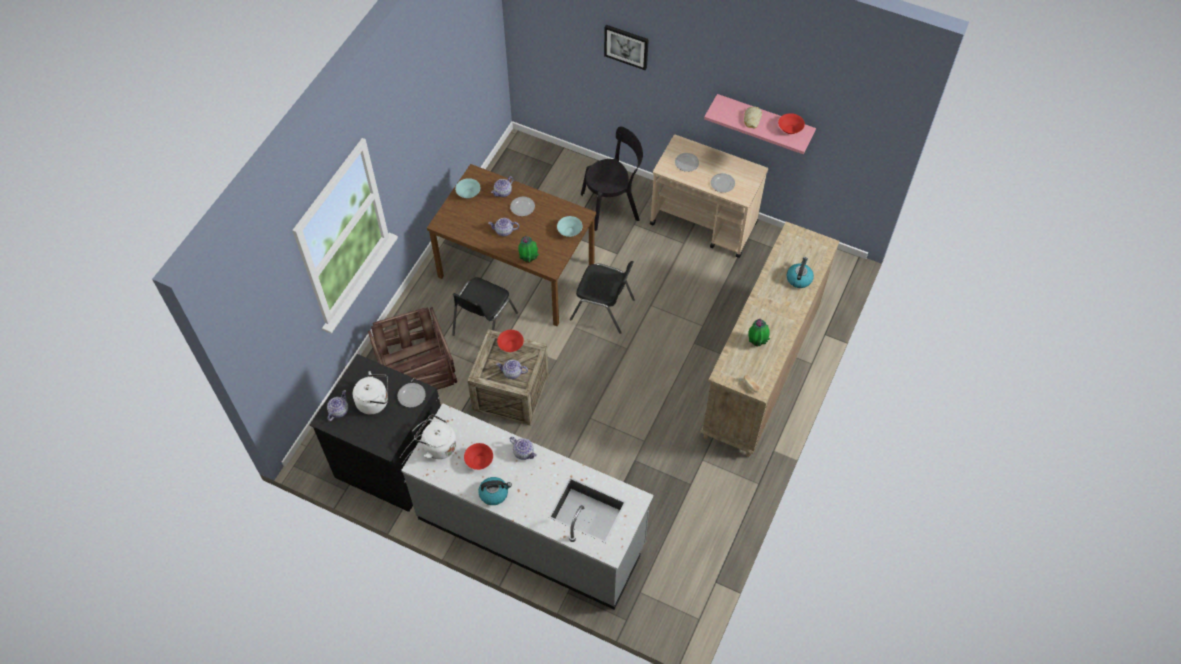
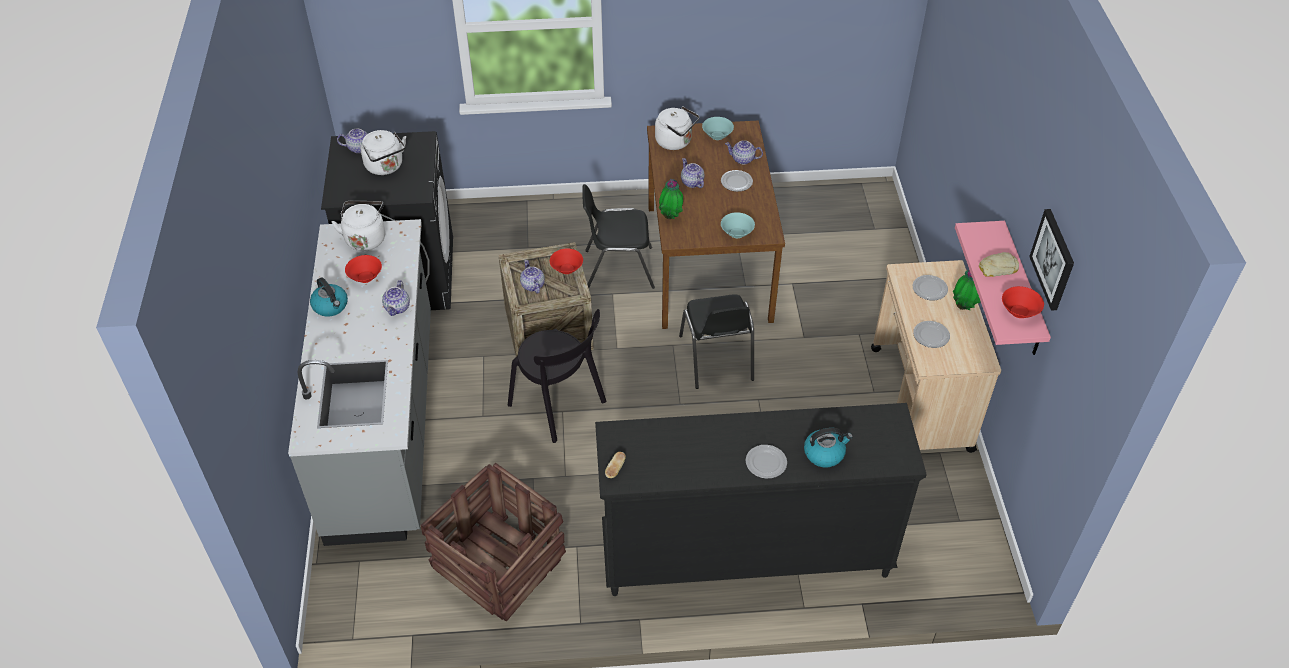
camera: 60 degrees right, 10 degrees down
crate [368,307,457,390] -> crate moved to [421,463,566,622]
plate [398,383,426,408] -> plate moved to [746,445,787,479]
black chair [581,126,643,231] -> black chair moved to [508,309,606,443]
picture [604,25,649,70] -> picture moved to [1029,209,1074,311]
beige dresser [700,221,840,457] -> black dresser [595,403,927,596]
potted plant [748,319,770,346] -> potted plant moved to [953,270,981,310]
none -> white kettle [655,106,699,150]

